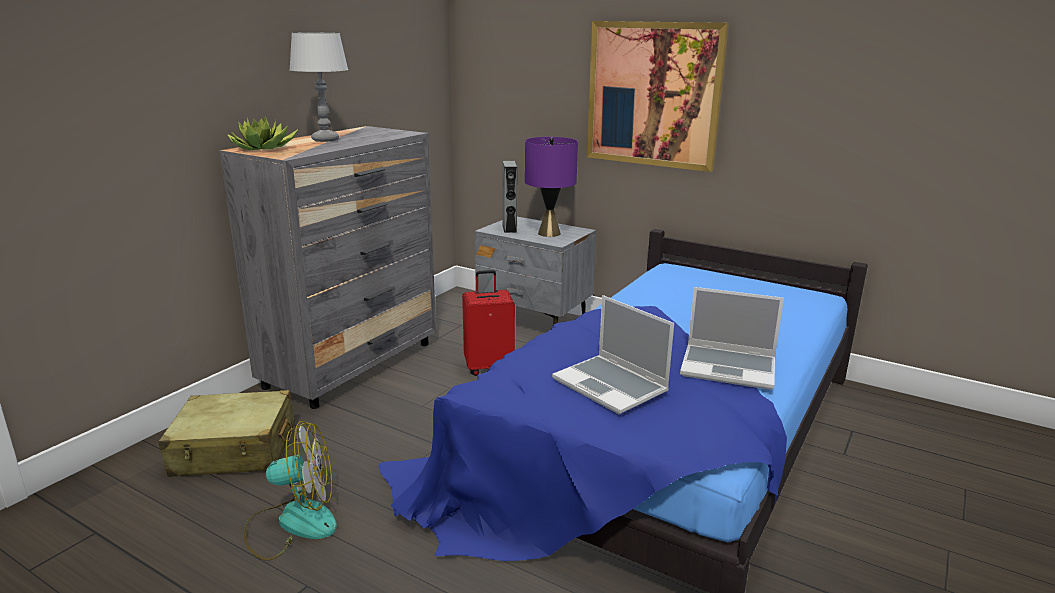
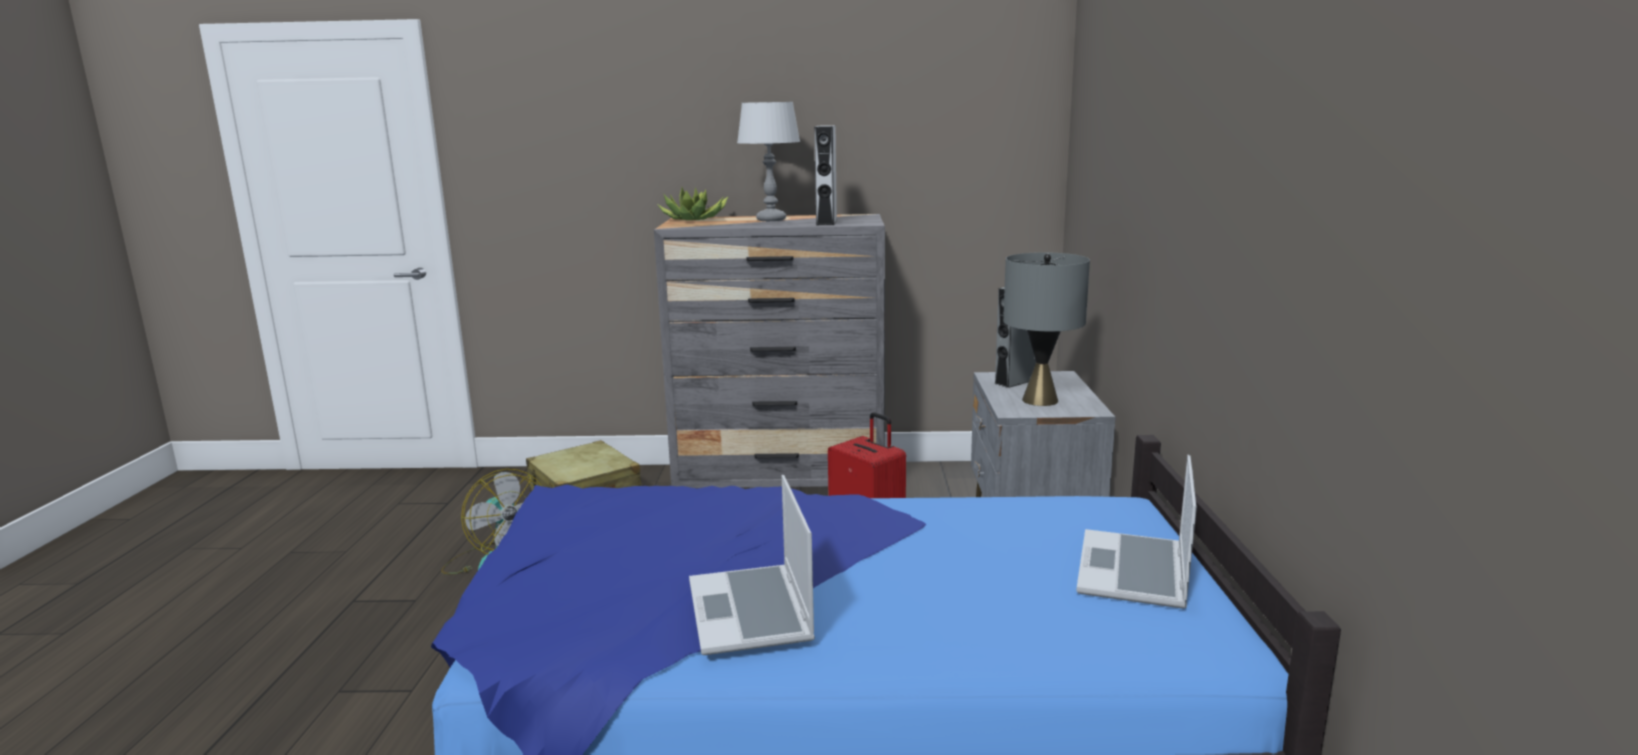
camera: 60 degrees right, 5 degrees down
purple table lamp [525,137,578,237] -> grey table lamp [1003,252,1090,406]
laptop [552,295,674,414] -> laptop moved to [1076,455,1197,609]
picture [587,21,729,172] -> none
none -> grey speaker [814,125,837,225]

